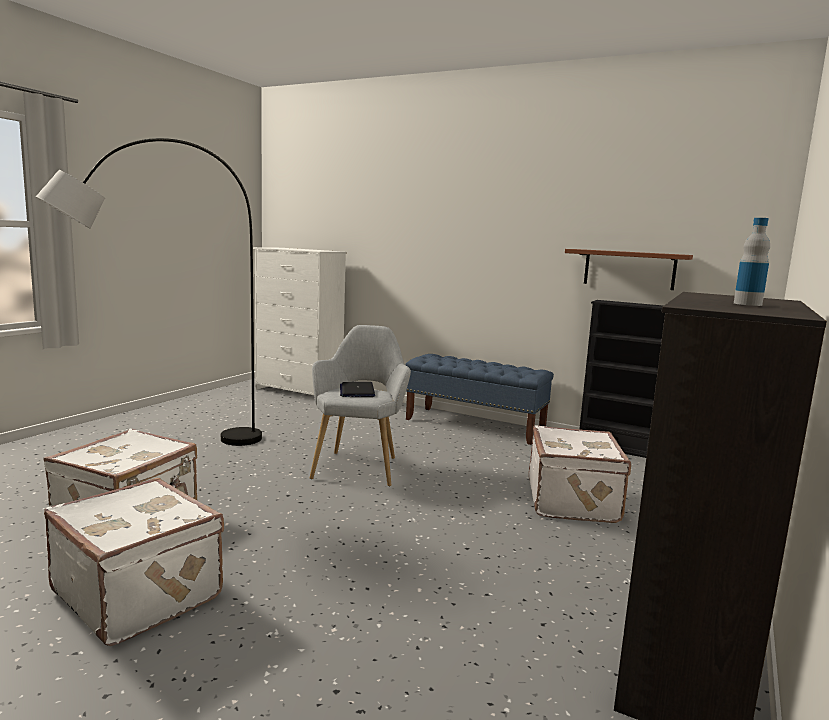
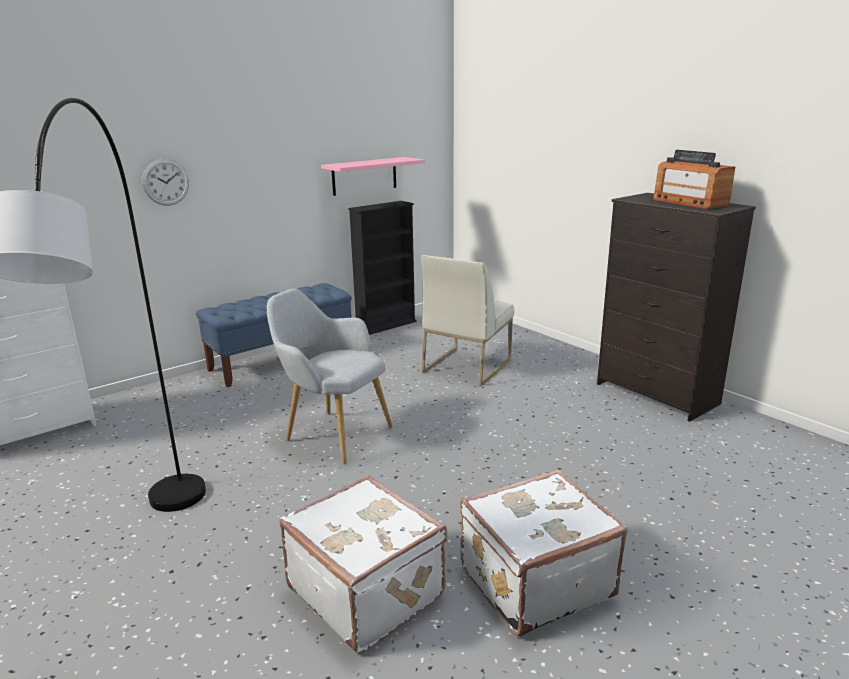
camera: 65 degrees left, 10 degrees up
laptop [340,382,375,397] -> none
white suitcase [529,425,631,523] -> white chair [421,255,514,386]
brown shelf [565,249,693,290] -> pink shelf [321,157,425,196]
bottle [734,218,770,306] -> radio [653,150,735,209]
none -> wall clock [142,159,189,206]

